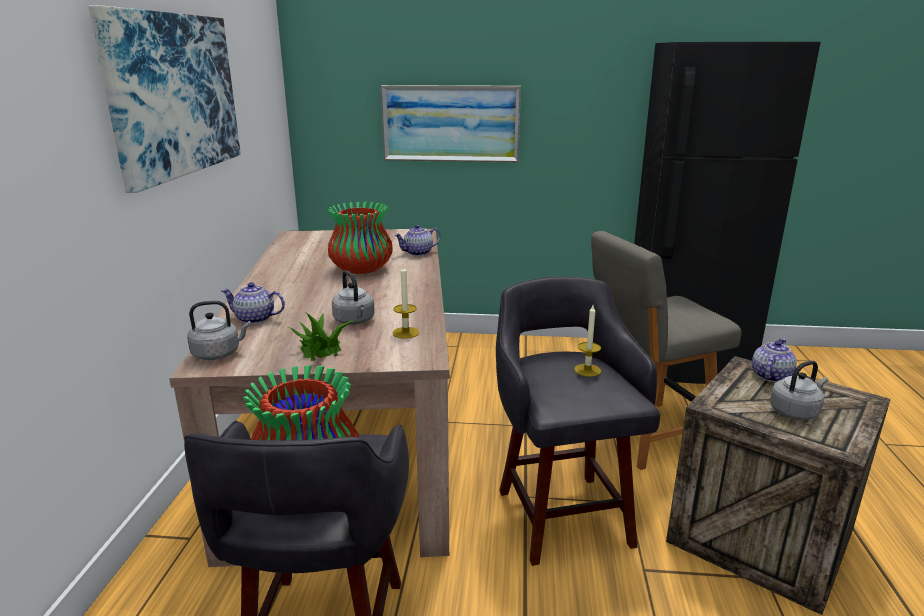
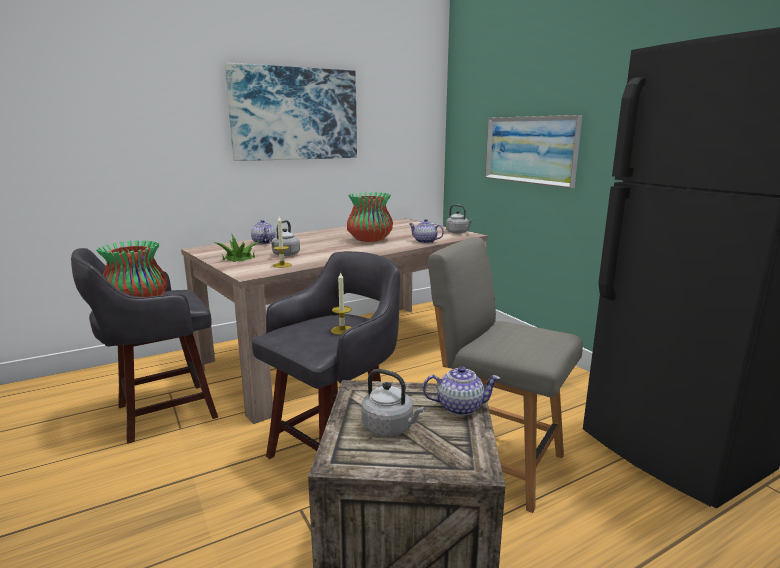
camera: 55 degrees right, 5 degrees down
grey kettle [187,301,251,360] -> grey kettle moved to [446,204,474,234]

